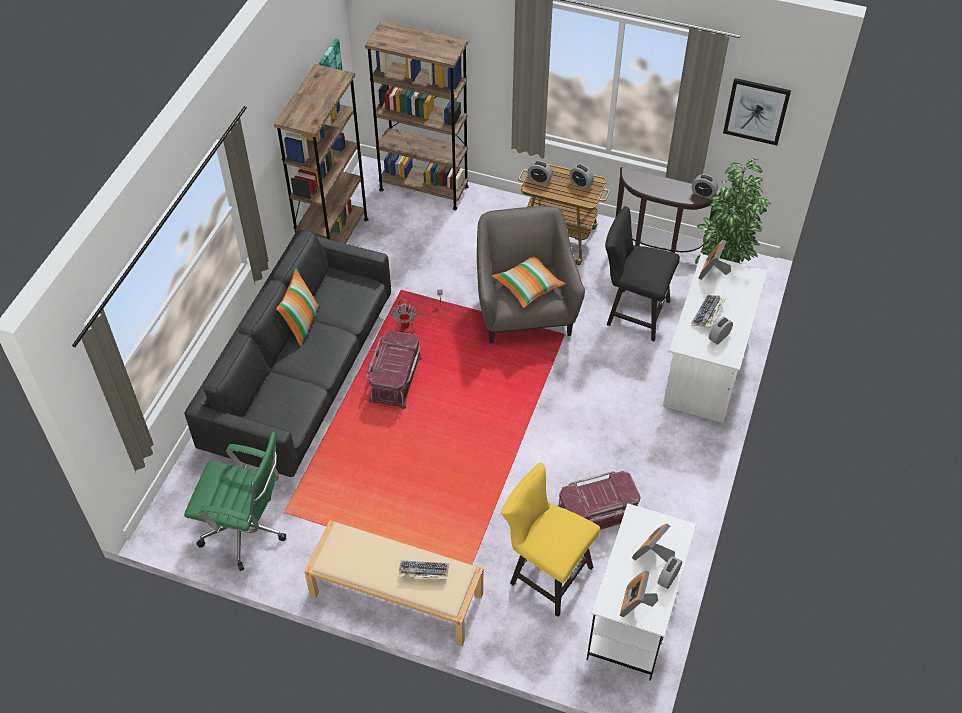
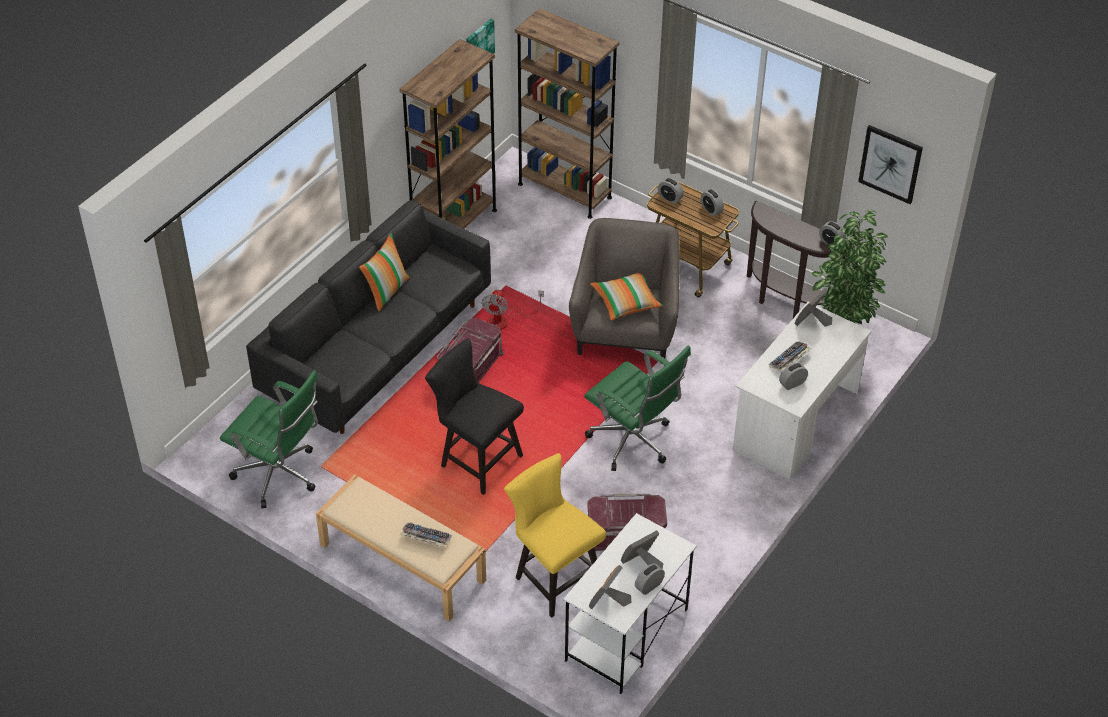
camera: 15 degrees right, 5 degrees down
black chair [605,206,680,341] -> black chair moved to [425,339,524,495]
none -> green office chair [584,345,691,471]

